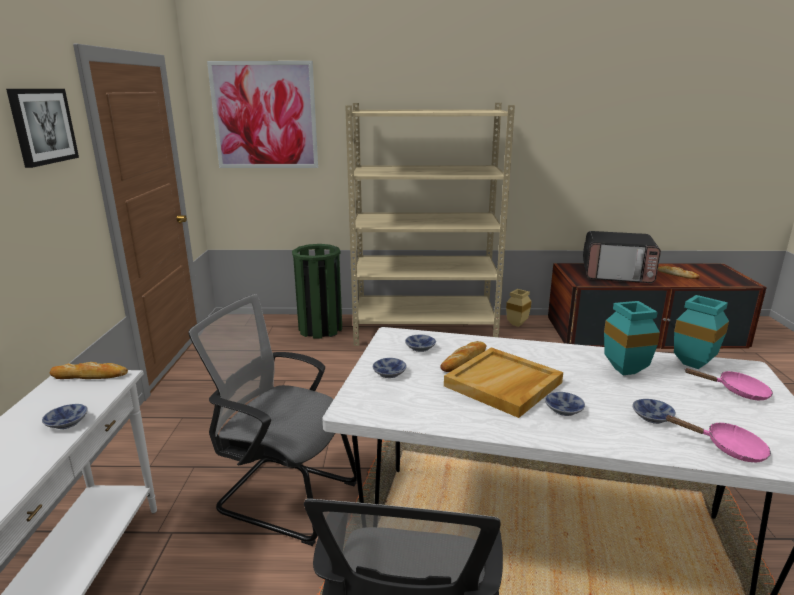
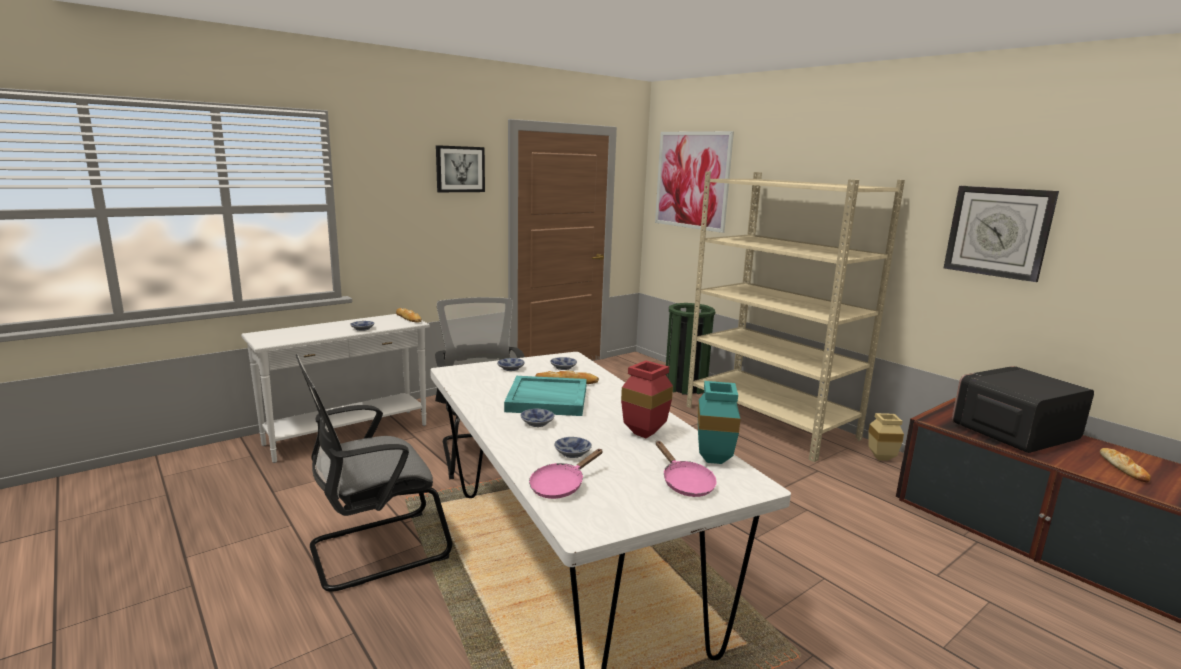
camera: 50 degrees right, 5 degrees down
beige tray [444,347,563,418] -> turquoise tray [504,376,587,416]
microwave [583,231,661,283] -> microwave turned 90 degrees clockwise [952,366,1094,453]
turquoise vase [604,301,660,375] -> red vase [621,360,673,438]
pink frying pan [666,415,771,462] -> pink frying pan turned 60 degrees clockwise [529,449,603,499]
none -> wall clock [944,186,1059,282]

